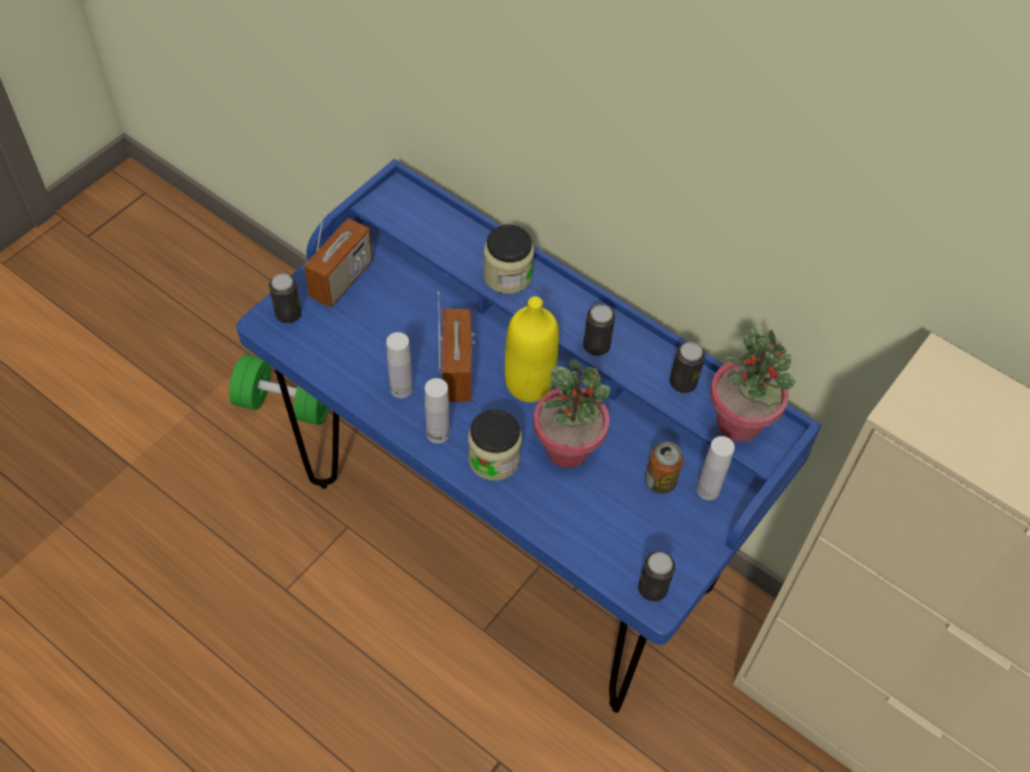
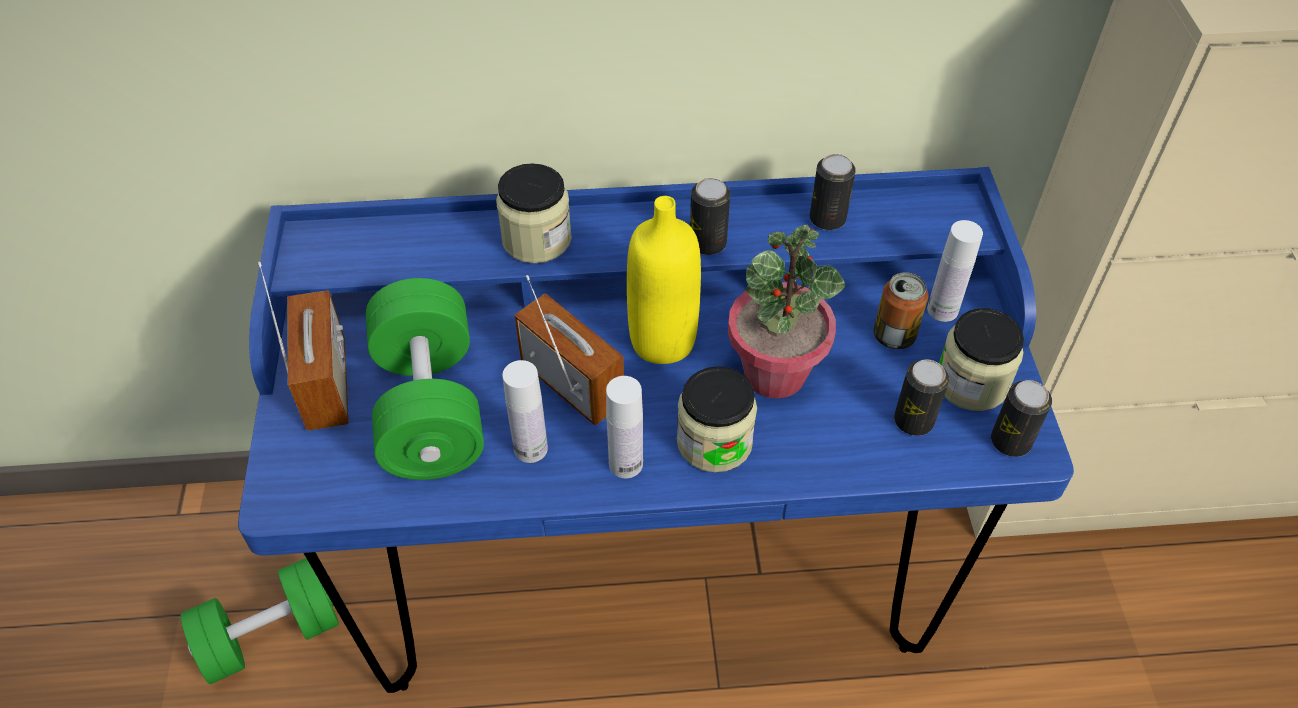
camera: 40 degrees left, 5 degrees down
can [269,274,302,323] -> can moved to [894,359,949,436]
potted plant [710,328,796,442] -> none
none -> green dumbbell [366,278,484,480]
none -> jar [939,308,1024,411]

